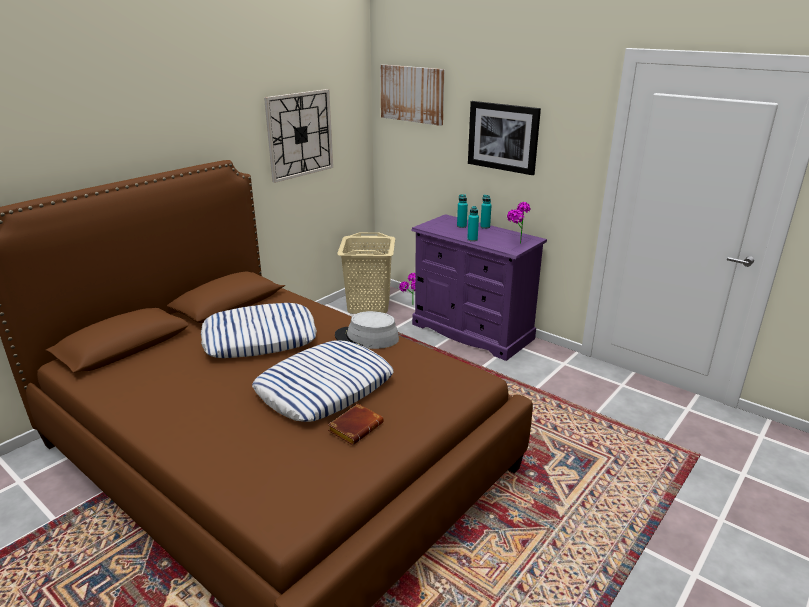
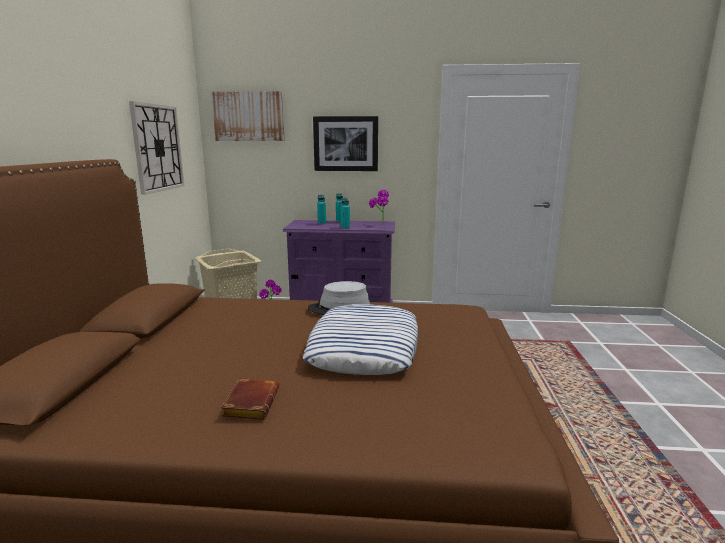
camera: 35 degrees left, 10 degrees down
pillow [201,303,317,358] -> none
brown book [328,404,384,445] -> brown book moved to [221,378,279,420]

